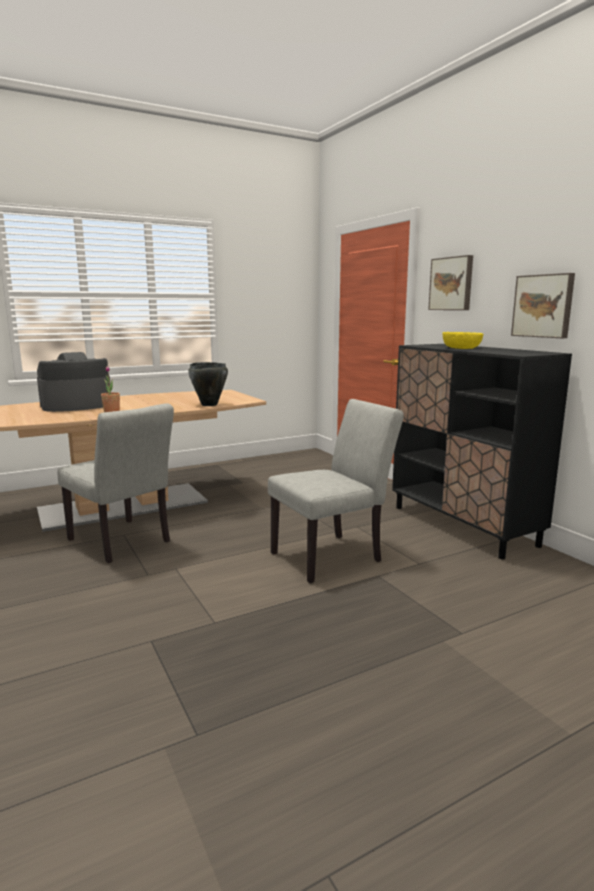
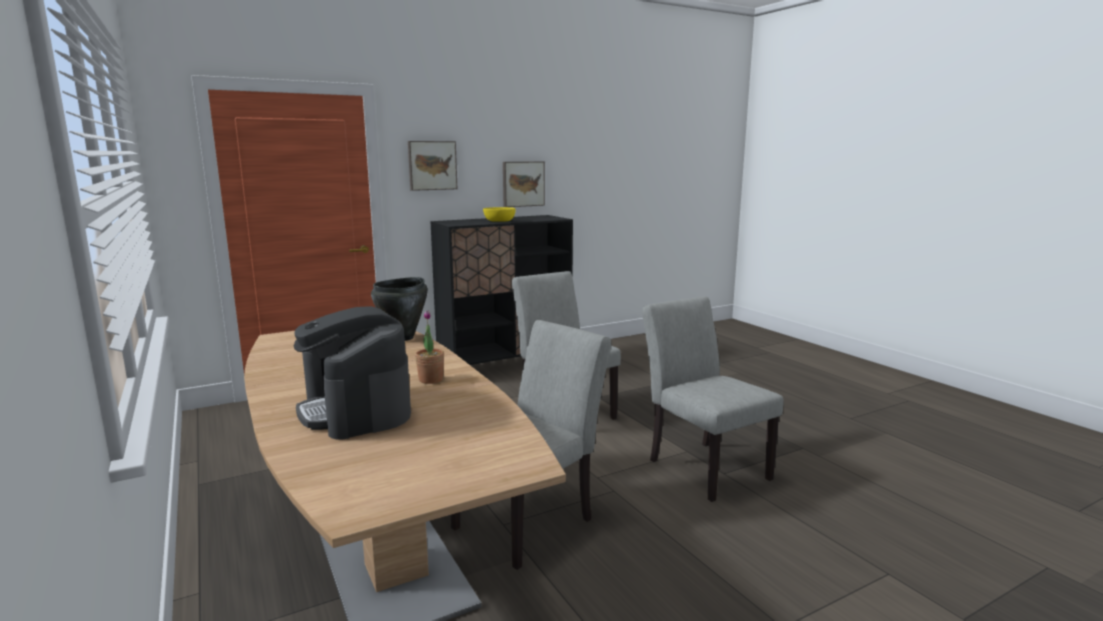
camera: 90 degrees left, 0 degrees up
none -> grey chair [642,296,783,502]

